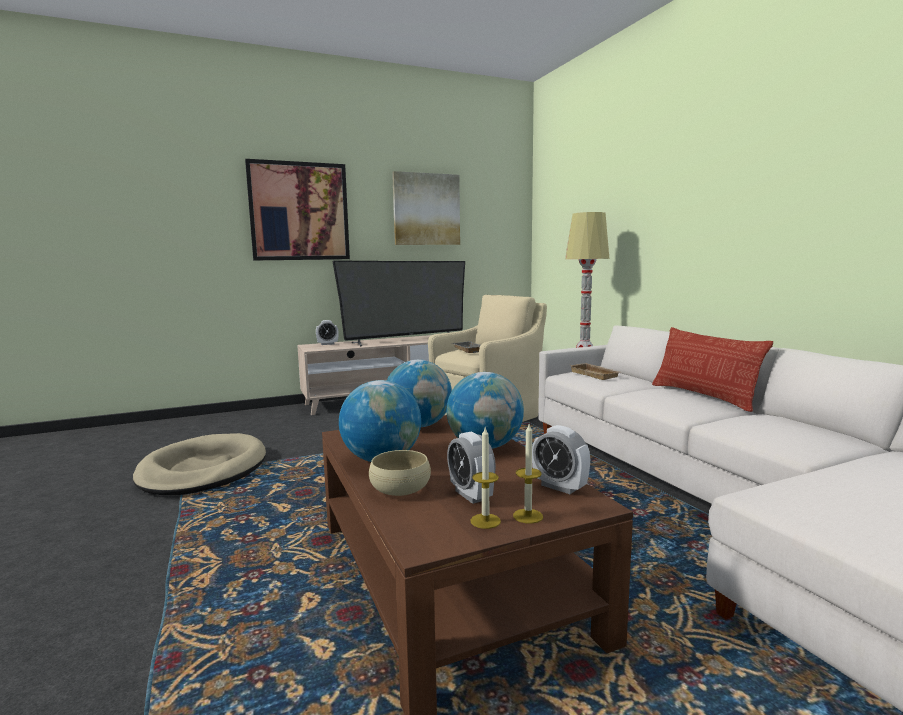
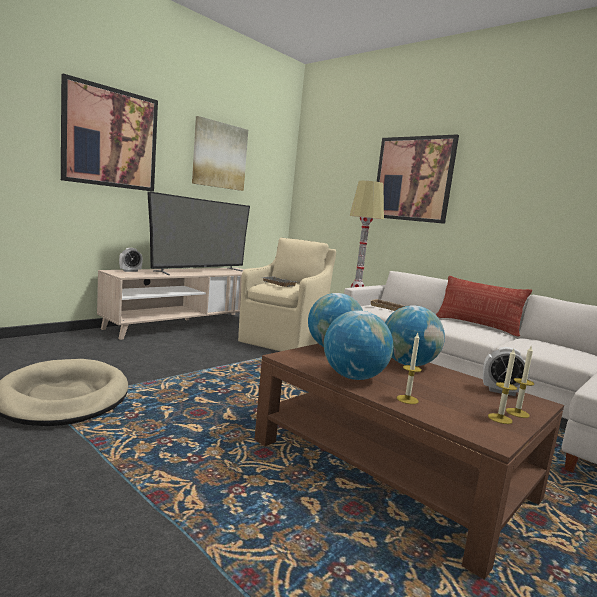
camera: 25 degrees left, 0 degrees up
beige bowl [369,450,431,496] -> candle [397,333,422,404]
alarm clock [447,432,496,504] -> none
none -> picture [377,135,459,224]

